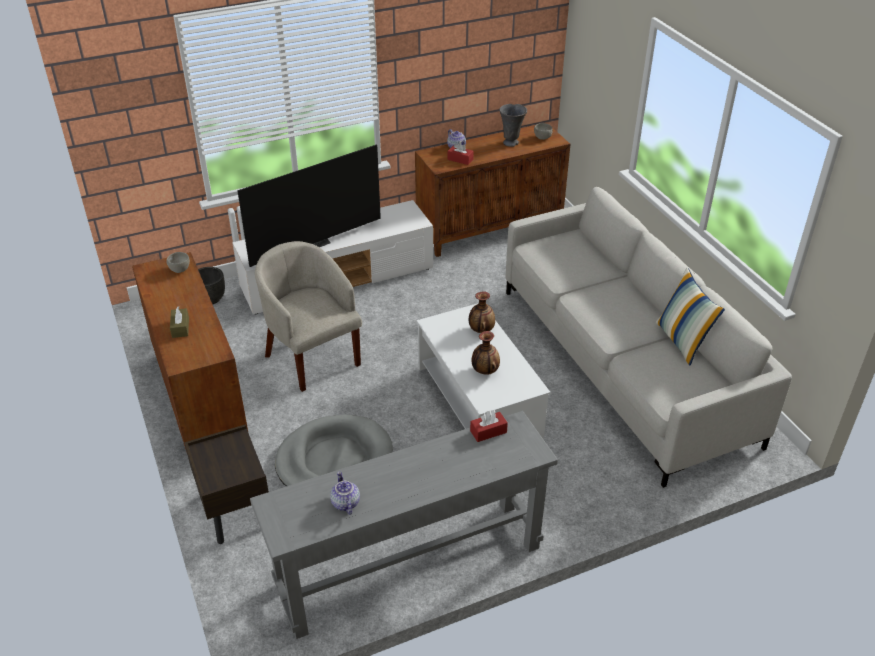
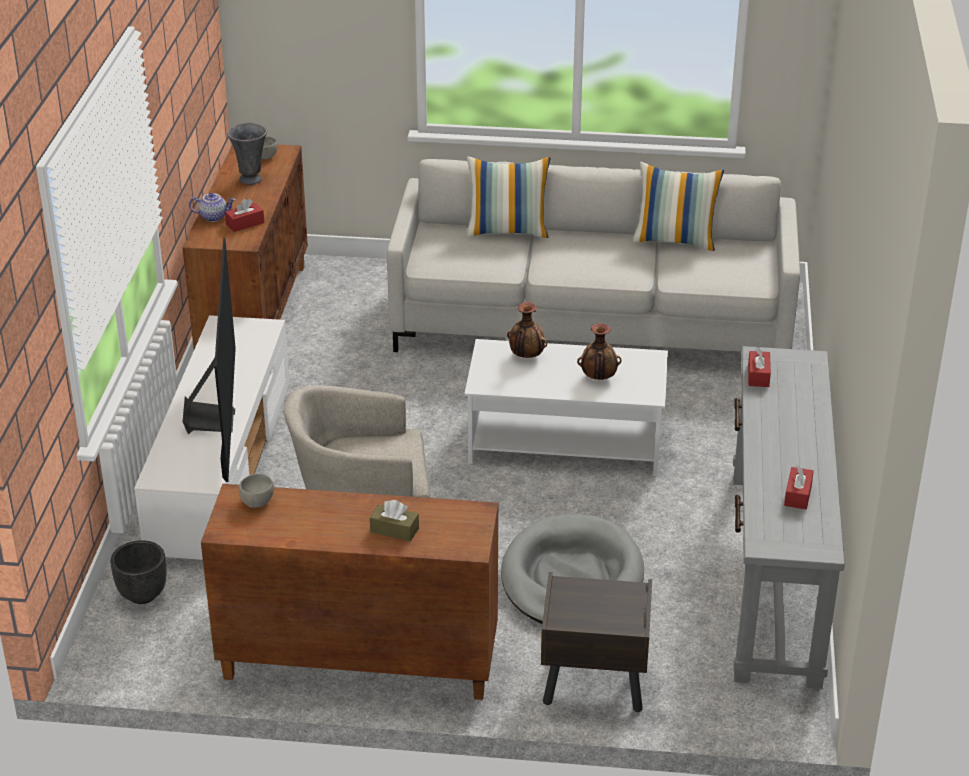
camera: 60 degrees left, 5 degrees down
teapot [330,471,360,515] -> red tissue box [784,465,814,509]
none -> pillow [466,156,551,238]

